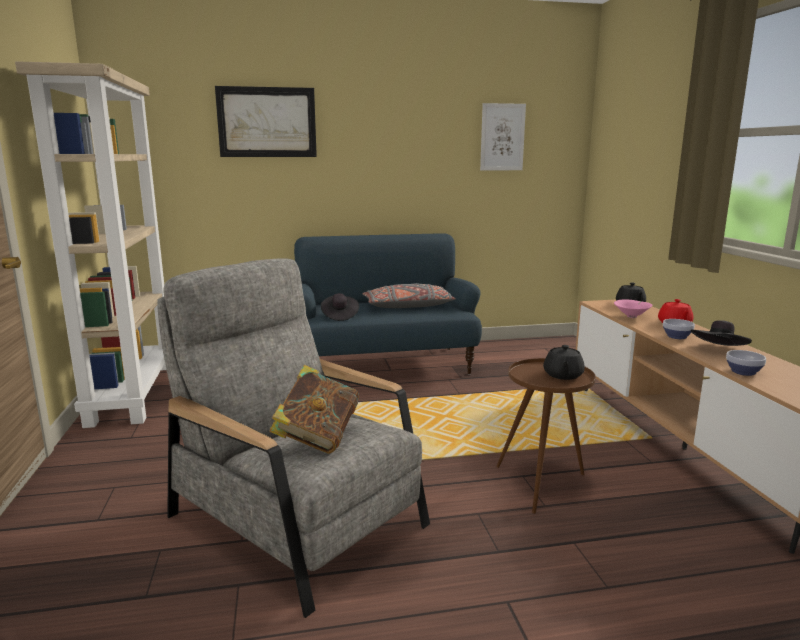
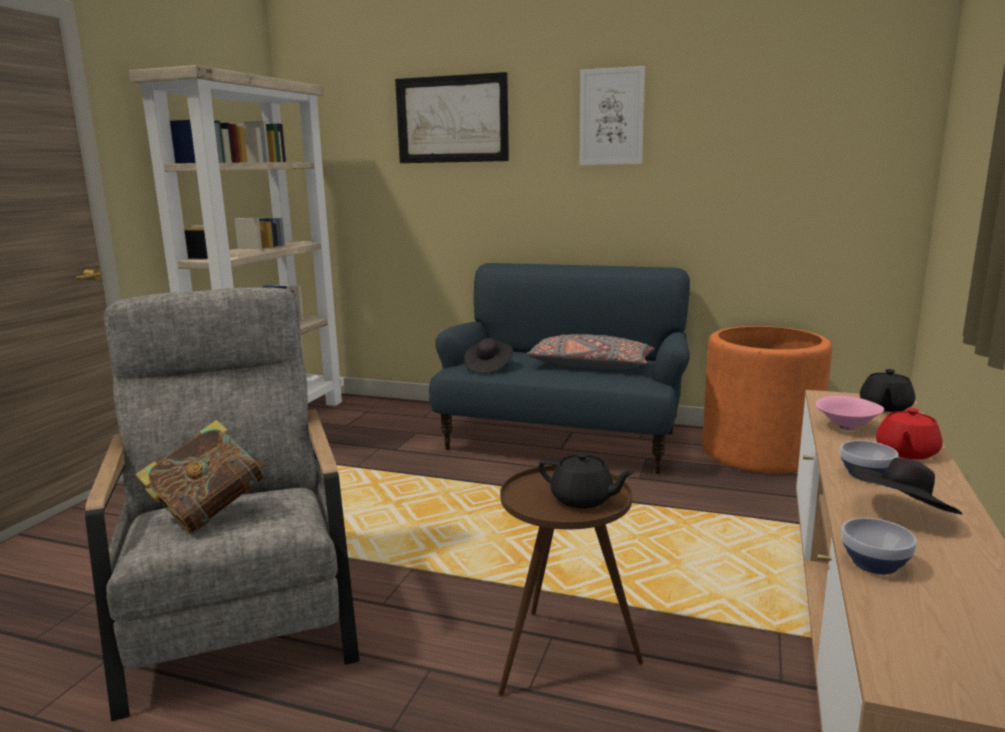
camera: 30 degrees right, 0 degrees up
picture [480,103,526,171] -> picture moved to [580,66,645,165]
black teapot [543,345,585,380] -> black teapot turned 105 degrees counterclockwise [539,452,634,508]
none -> orange planter [702,326,832,474]

